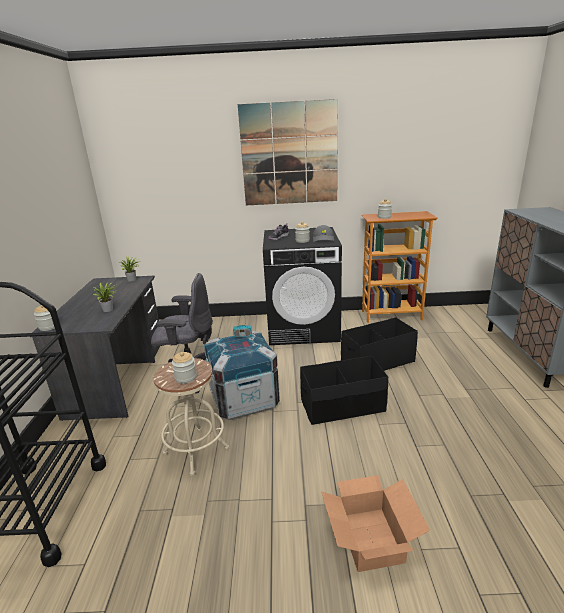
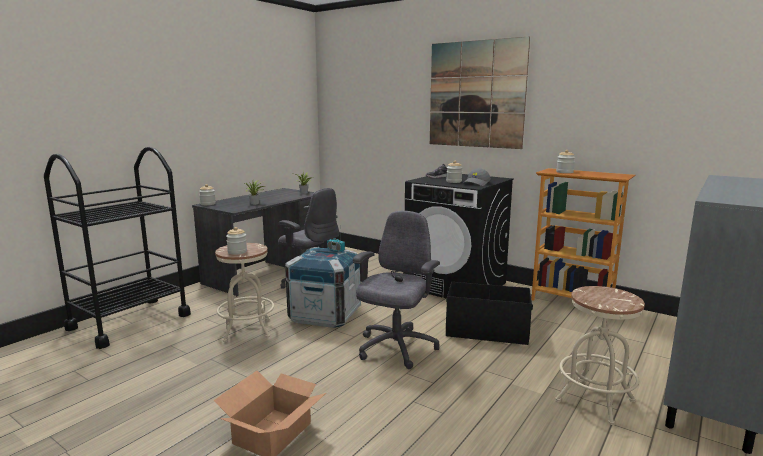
camera: 35 degrees right, 10 degrees down
black storage box [300,356,388,425] -> grey office chair [353,211,440,369]
none -> beige stool [555,286,645,425]

